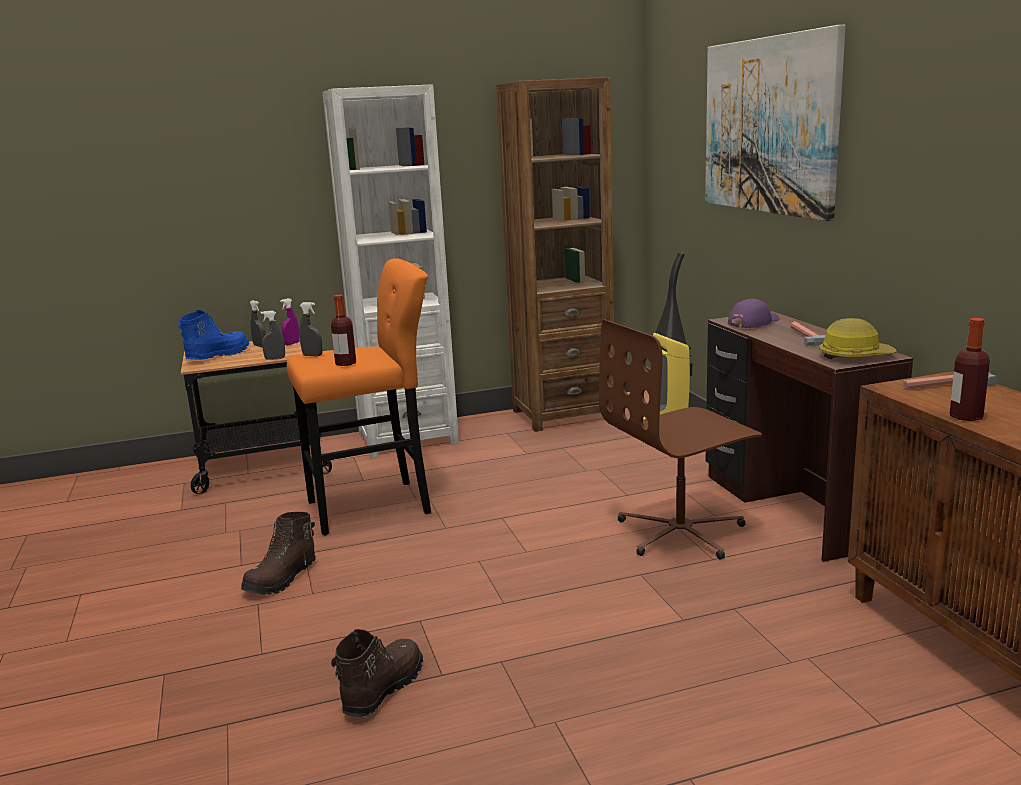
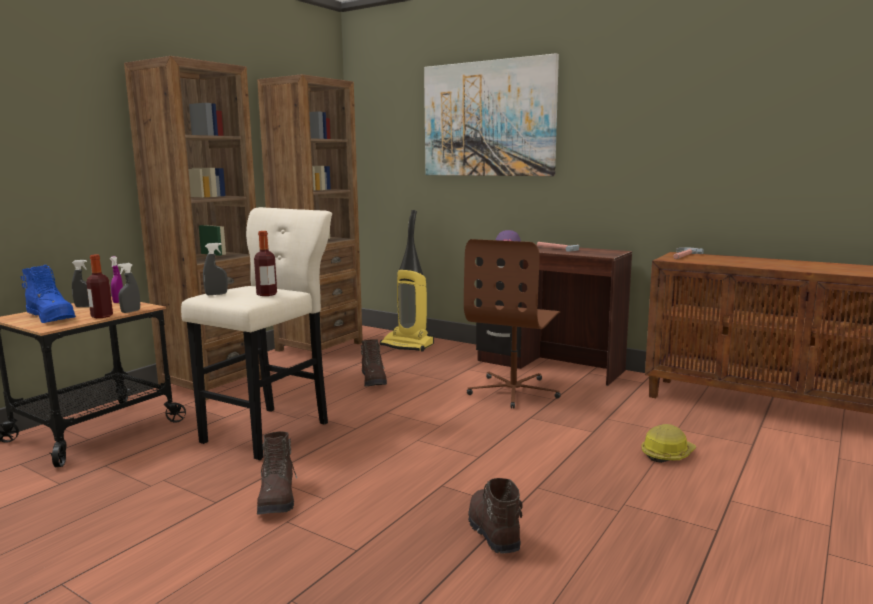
camera: 40 degrees left, 5 degrees down
blue boot [178,310,249,360] -> blue boot turned 135 degrees clockwise [21,265,76,323]
orange stool [287,258,431,536] -> beige stool [181,207,332,460]
white bookcase [322,84,459,457] -> brown bookcase [124,56,262,400]
hard hat [819,318,897,359] -> hard hat moved to [641,424,696,463]
bottle [950,318,990,421] -> bottle moved to [86,254,113,318]
none -> brown boot [361,340,387,387]

